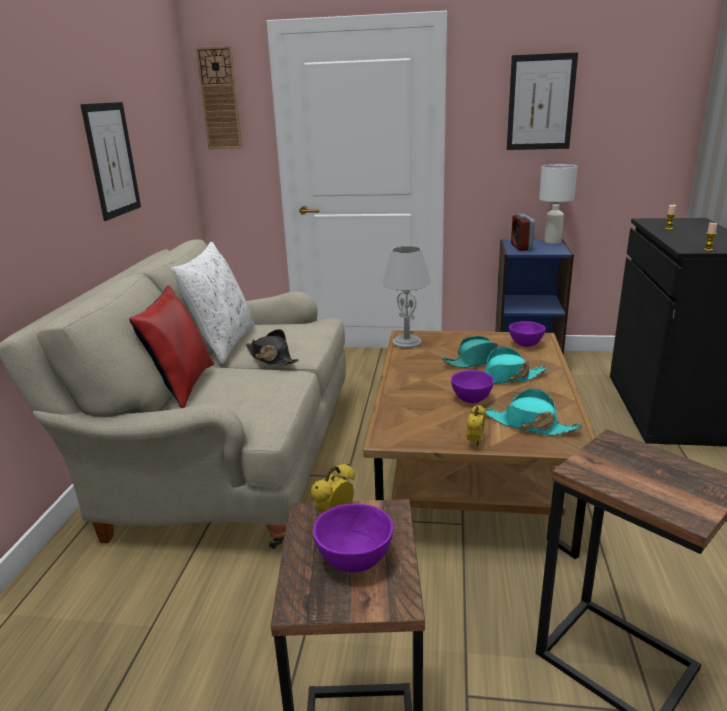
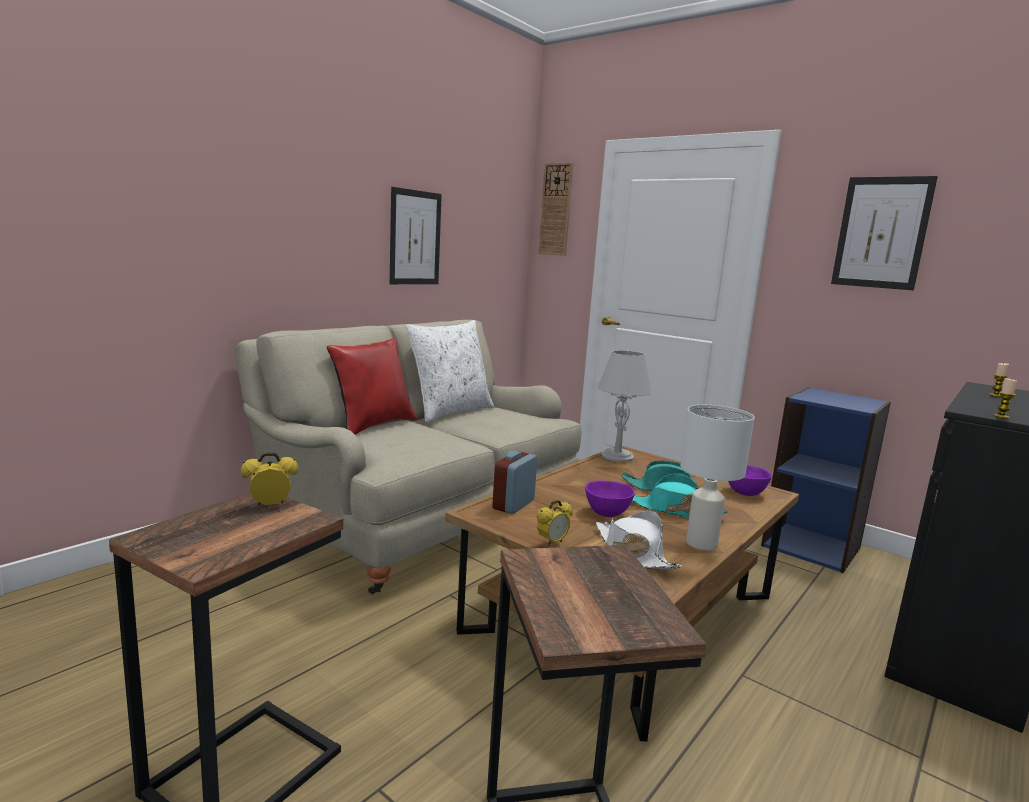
camera: 30 degrees right, 10 degrees down
black hat [246,329,299,366] -> none
purple bowl [313,504,393,573] -> none
turquoise hat [485,388,582,436] -> white hat [596,510,682,569]
alarm clock [511,214,535,251] -> alarm clock moved to [492,451,538,514]
white table lamp [539,164,578,244] -> white table lamp moved to [680,405,755,551]

